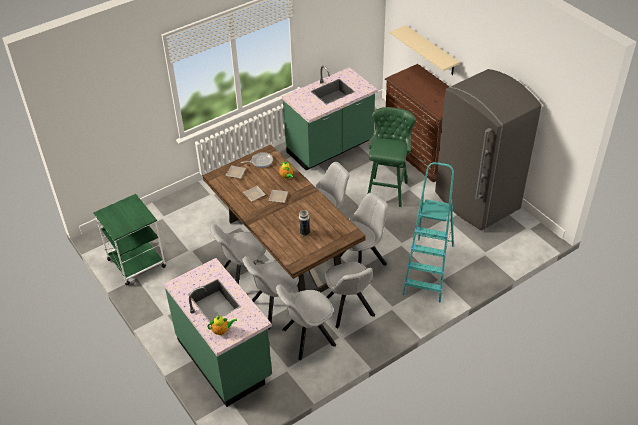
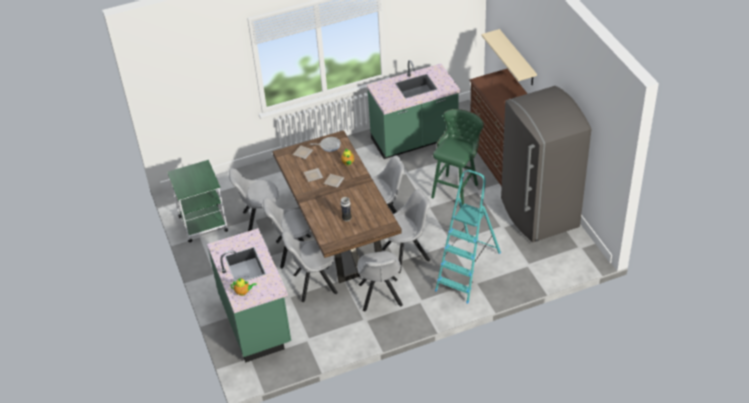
camera: 15 degrees right, 0 degrees up
grey chair [276,285,336,360] -> grey chair moved to [229,168,279,231]

